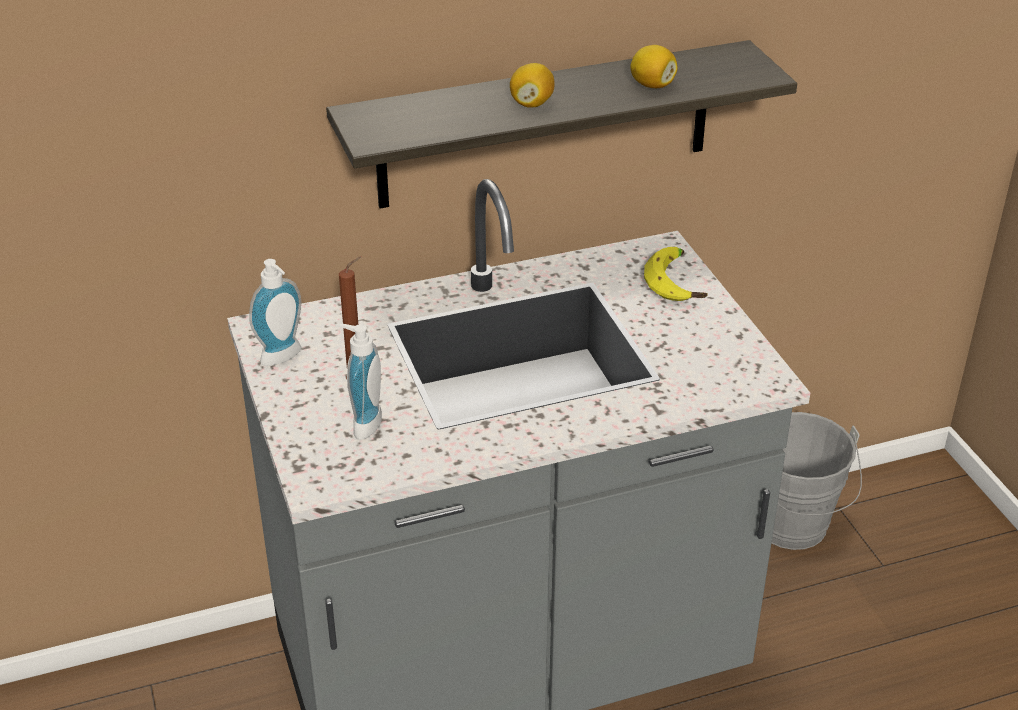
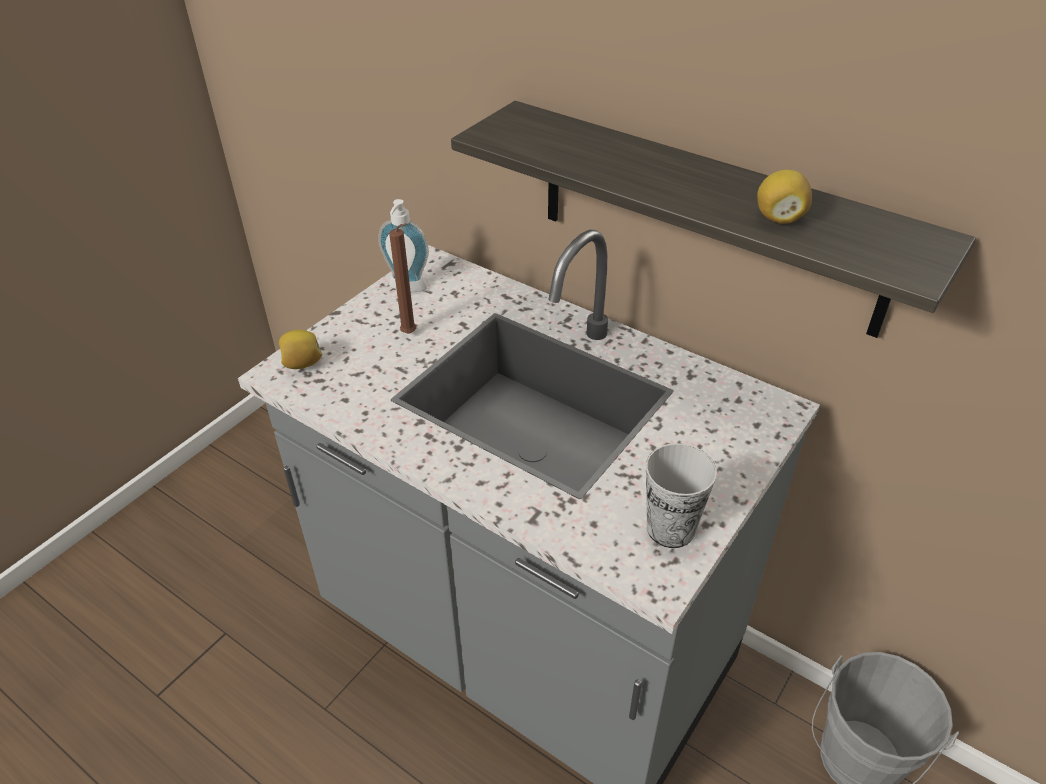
camera: 55 degrees right, 5 degrees up
soap dispenser [335,324,382,440] -> none
lemon [510,63,555,108] -> lemon moved to [279,330,322,369]
banana [644,247,708,301] -> none
none -> cup [646,443,717,548]

